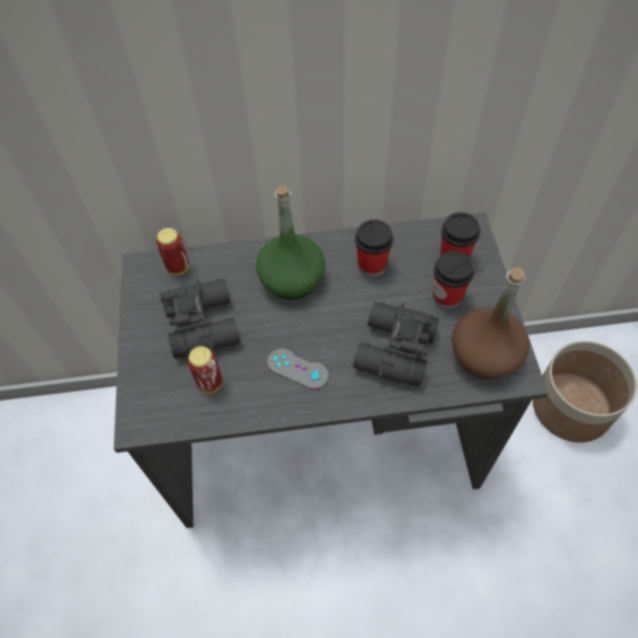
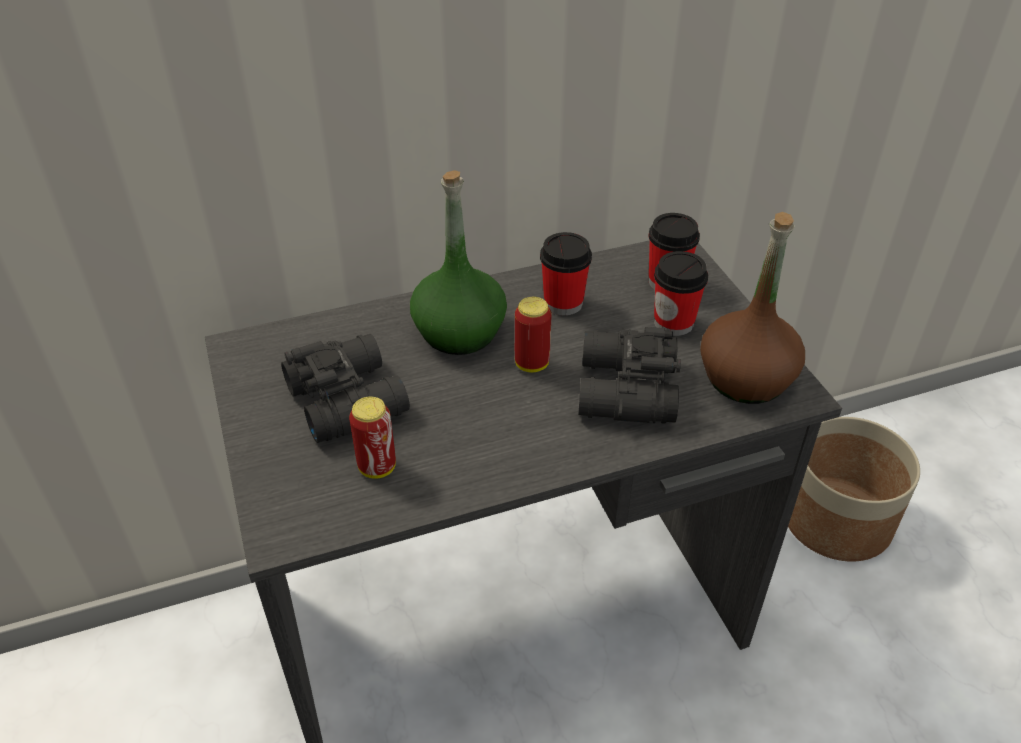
camera: 15 degrees left, 15 degrees down
can [156,228,189,275] -> can moved to [515,297,552,372]
grey game controller [267,348,329,389] -> none

